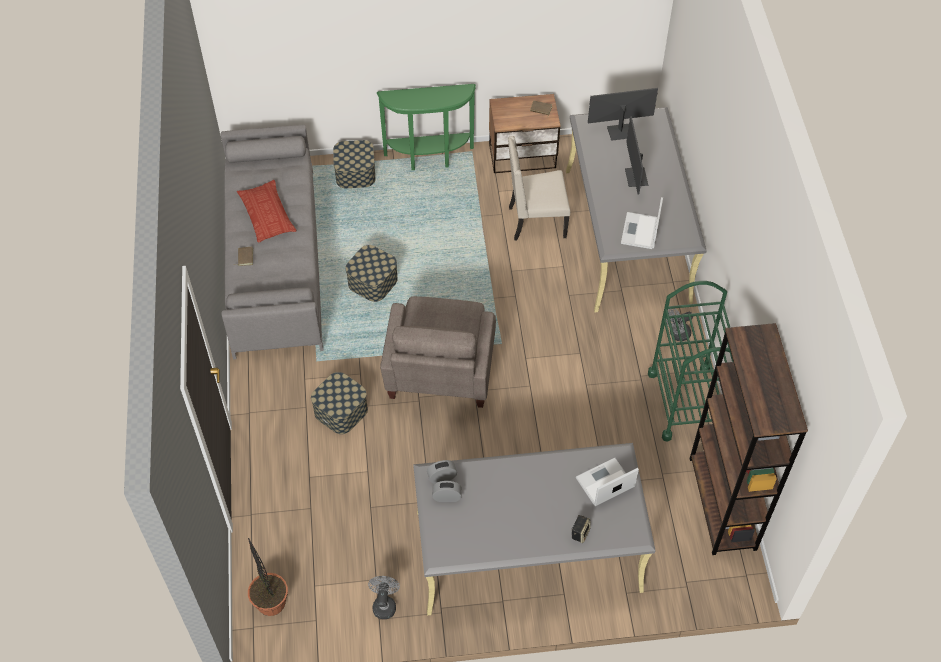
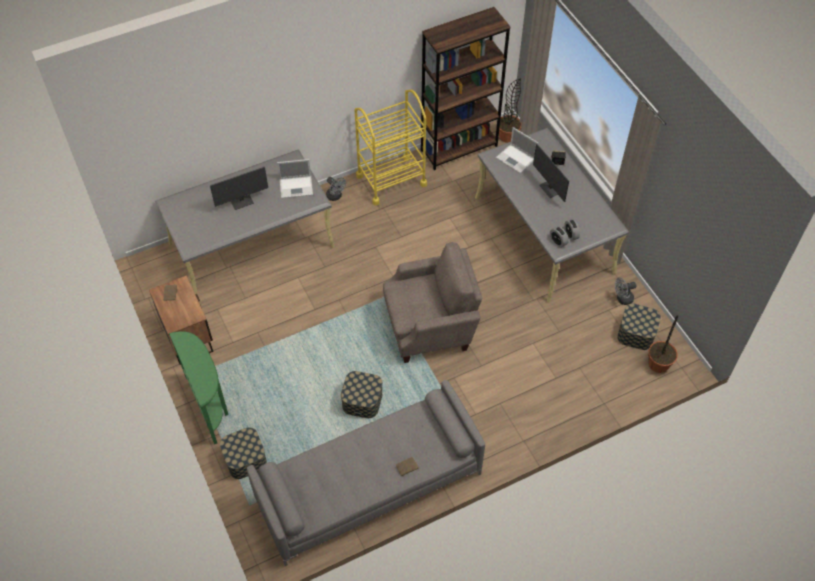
camera: 110 degrees left, 0 degrees up
pillow [237,180,297,242] -> none
storage box [311,372,368,434] -> storage box moved to [617,303,661,350]
beige chair [508,136,570,241] -> none
monitor [588,88,658,141] -> monitor moved to [533,144,569,202]
green cart [648,281,733,442] -> yellow cart [354,90,427,205]
none -> potted plant [499,78,521,143]

